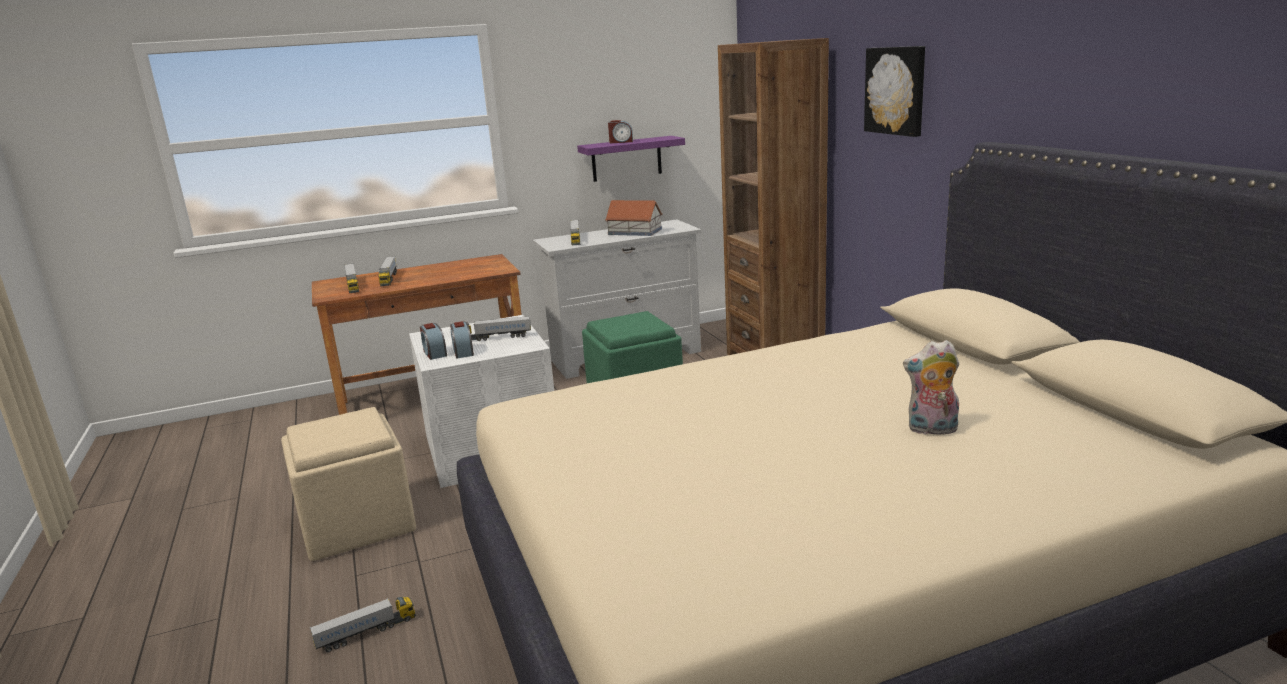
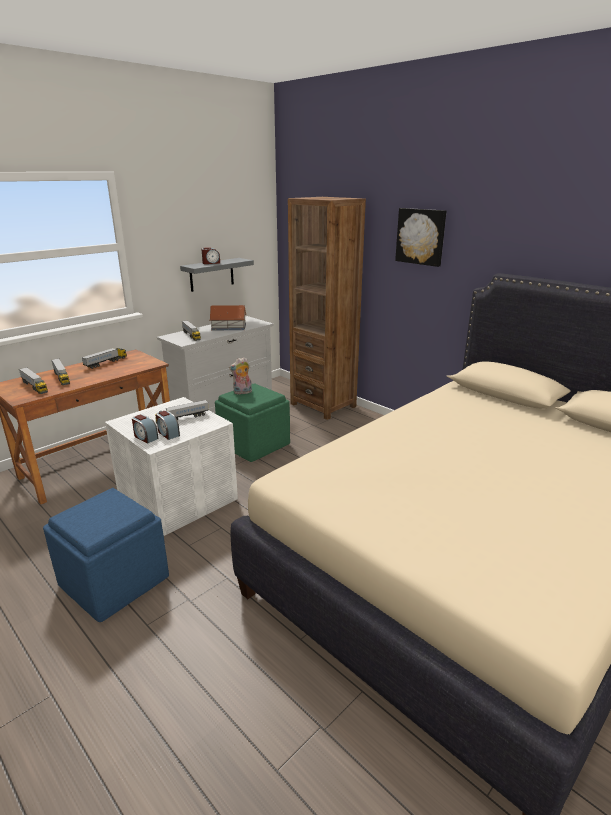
camera: 25 degrees left, 5 degrees up
beige ottoman [281,407,416,561] -> blue ottoman [43,488,169,622]
toy truck [310,597,416,652] -> toy truck moved to [82,348,127,369]
purple shelf [577,136,685,182] -> grey shelf [180,258,254,292]
plush toy [903,340,959,435] -> plush toy moved to [229,357,252,395]

